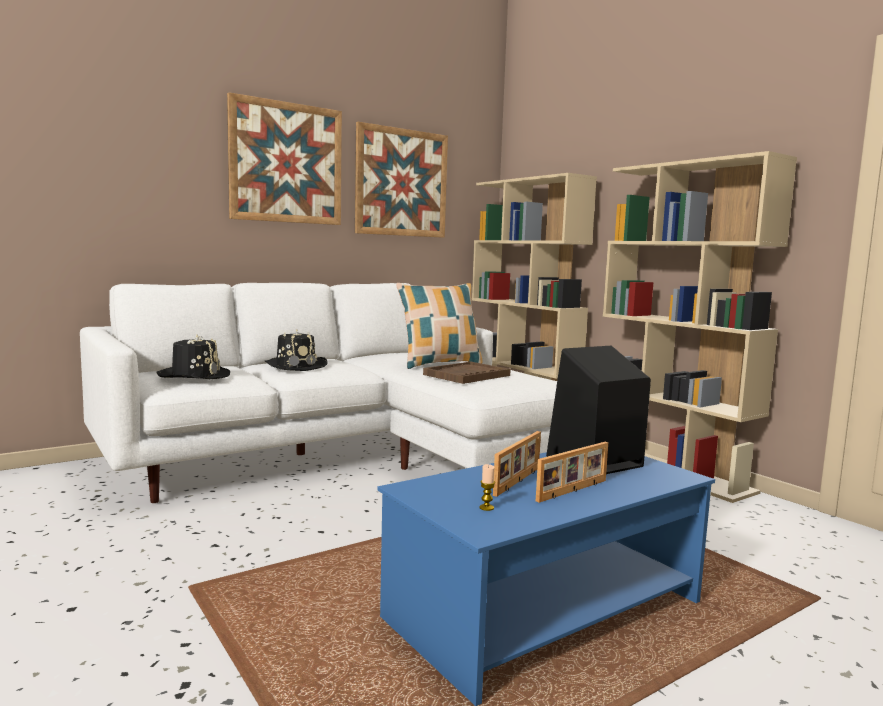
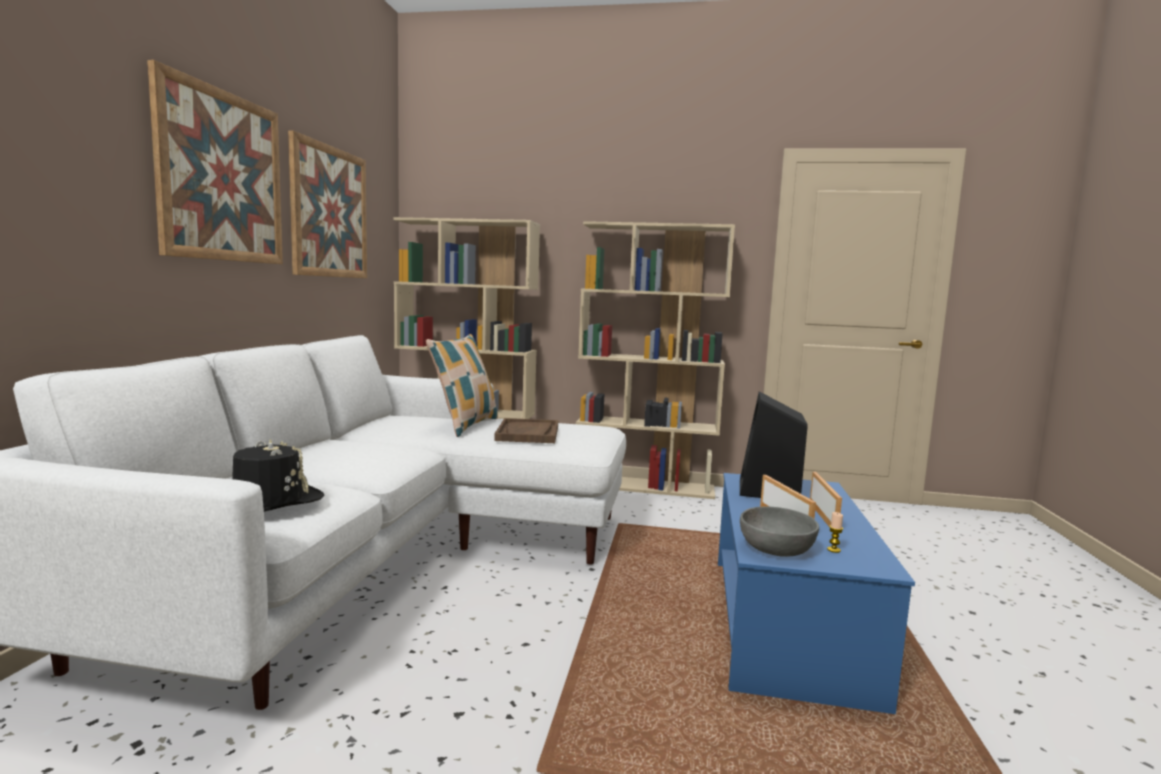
camera: 45 degrees left, 0 degrees up
black hat [264,330,328,371] -> none
none -> grey bowl [740,507,819,557]

